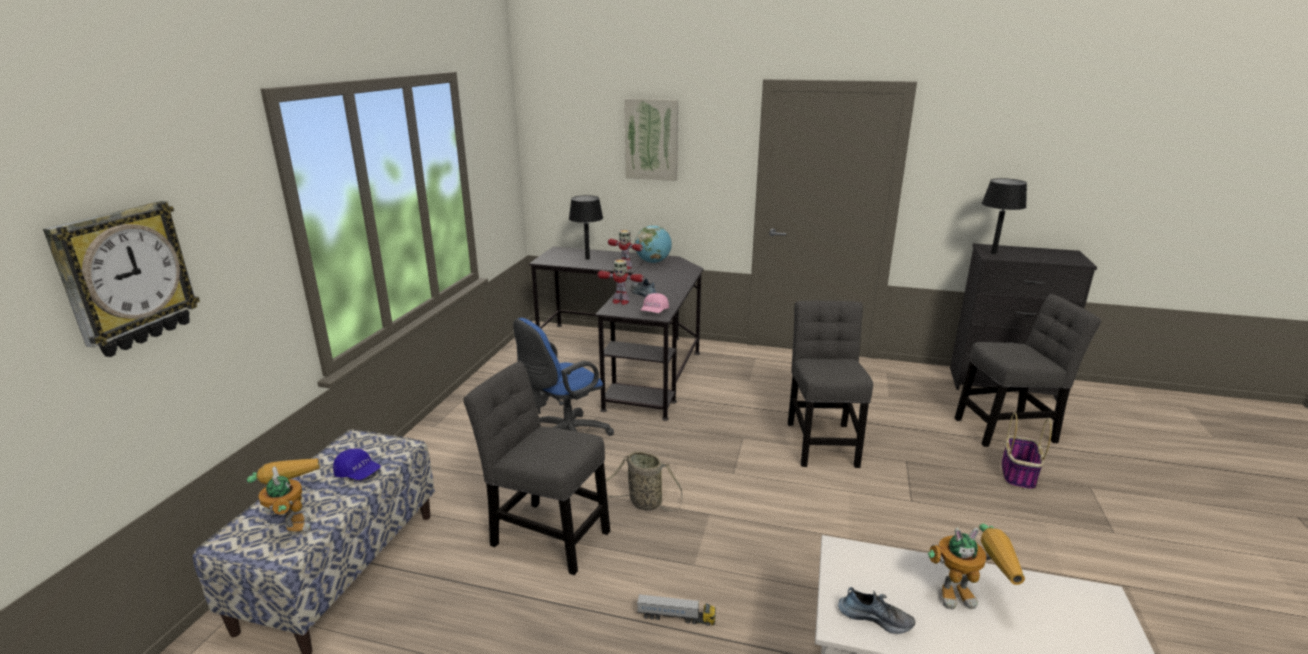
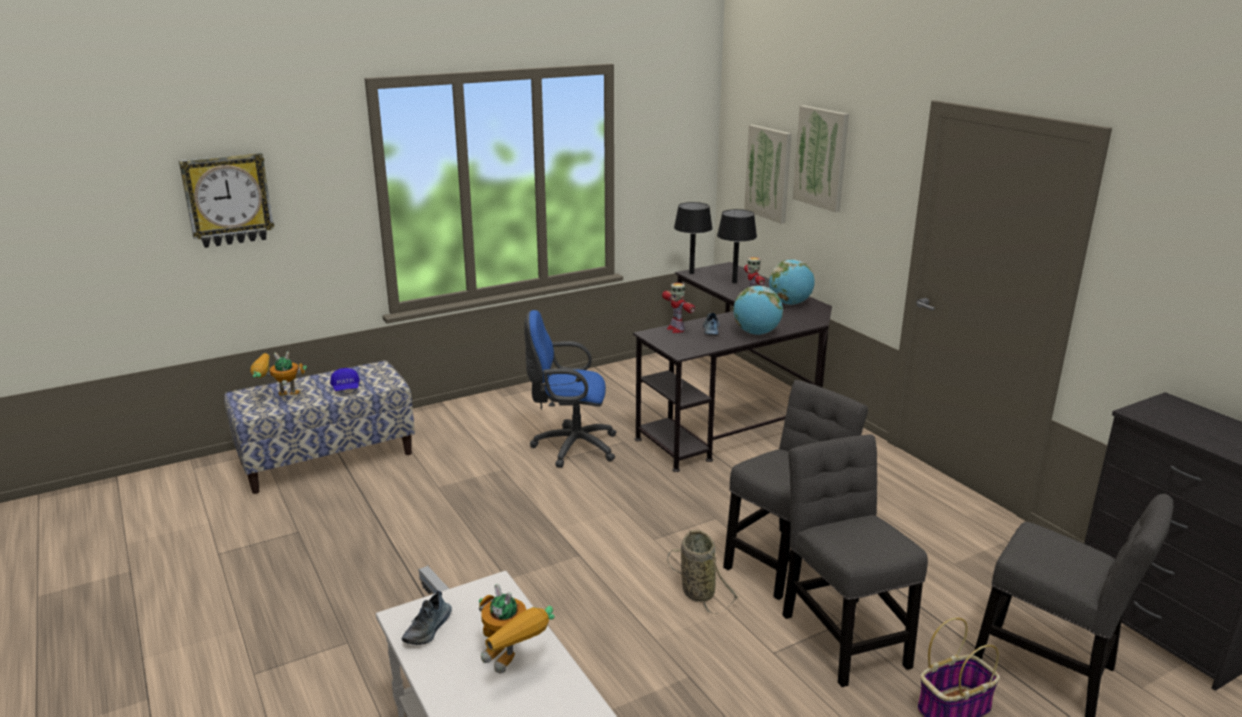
camera: 45 degrees right, 0 degrees up
toy robot [247,458,320,533] -> toy robot turned 120 degrees counterclockwise [250,352,307,396]
grey chair [463,361,610,575] -> grey chair moved to [782,434,928,687]
basket [606,451,682,511] -> basket moved to [667,530,738,615]
pink cap [641,293,669,313] -> none
shoe [838,587,915,634] -> shoe turned 45 degrees clockwise [402,590,452,645]
black table lamp [982,178,1027,254] -> black table lamp moved to [674,202,713,274]
none -> globe [733,286,783,335]
none -> picture [744,125,792,223]

